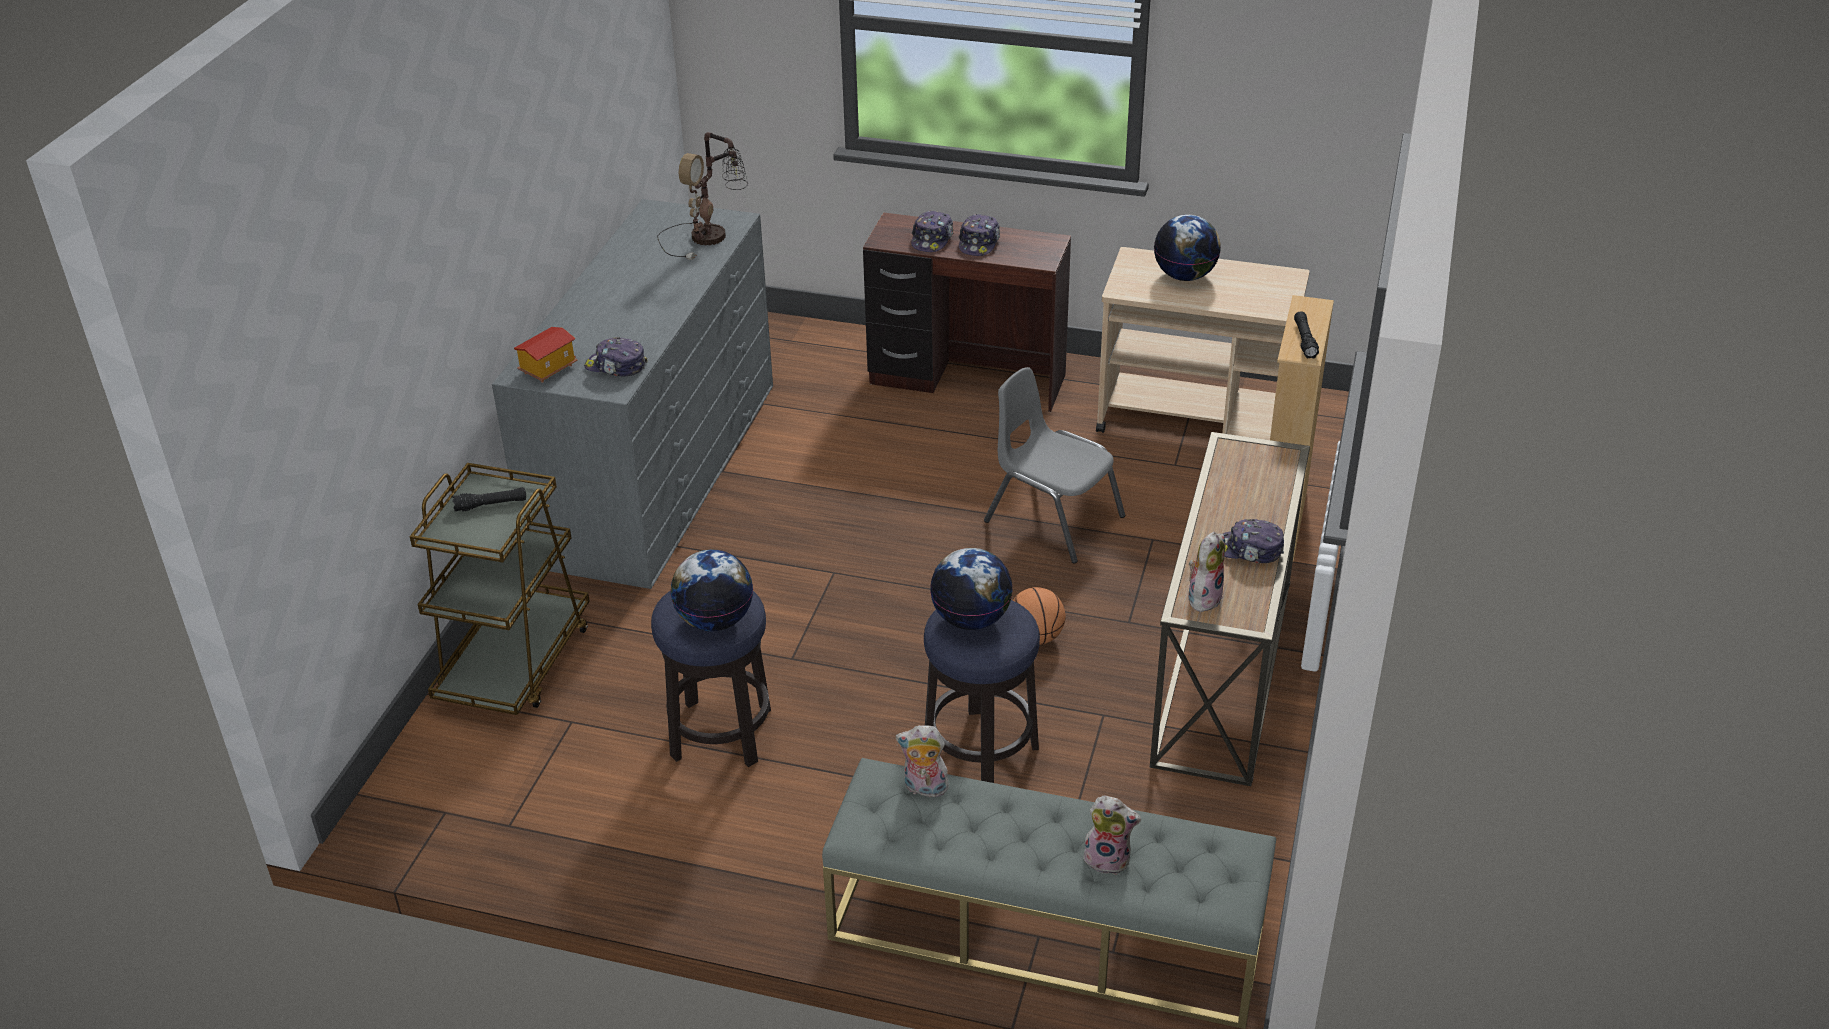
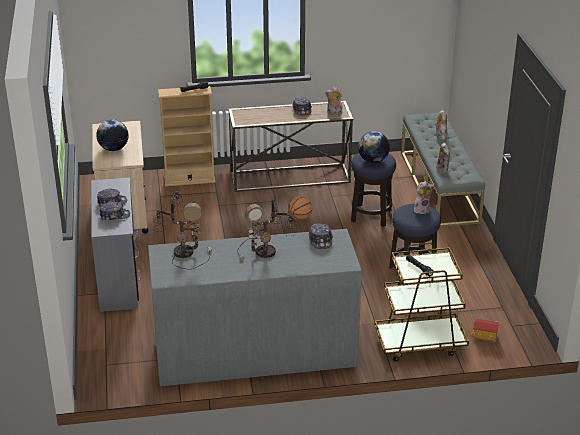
camera: 115 degrees left, 5 degrees down
toy house [514,327,578,383] -> toy house moved to [470,318,500,343]
globe [671,550,753,631] -> plush toy [414,181,434,214]
brown desk [863,213,1071,412] -> grey desk [91,178,141,312]
grey chair [984,367,1125,564] -> none
none -> table lamp [237,198,297,260]

